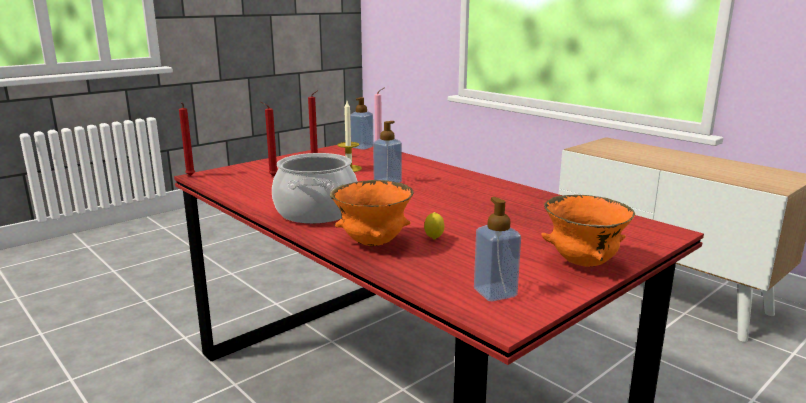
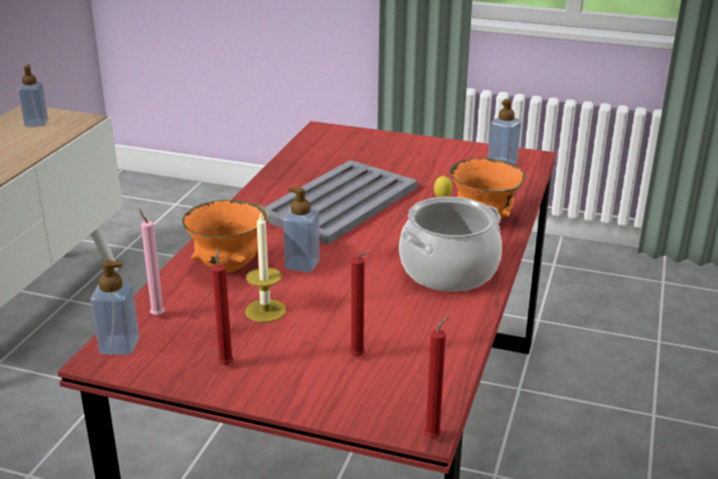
camera: 120 degrees left, 10 degrees up
orange bowl [541,195,635,267] -> orange bowl moved to [182,200,270,272]
none -> soap dispenser [18,65,48,127]
none -> grey tray [264,160,418,244]

